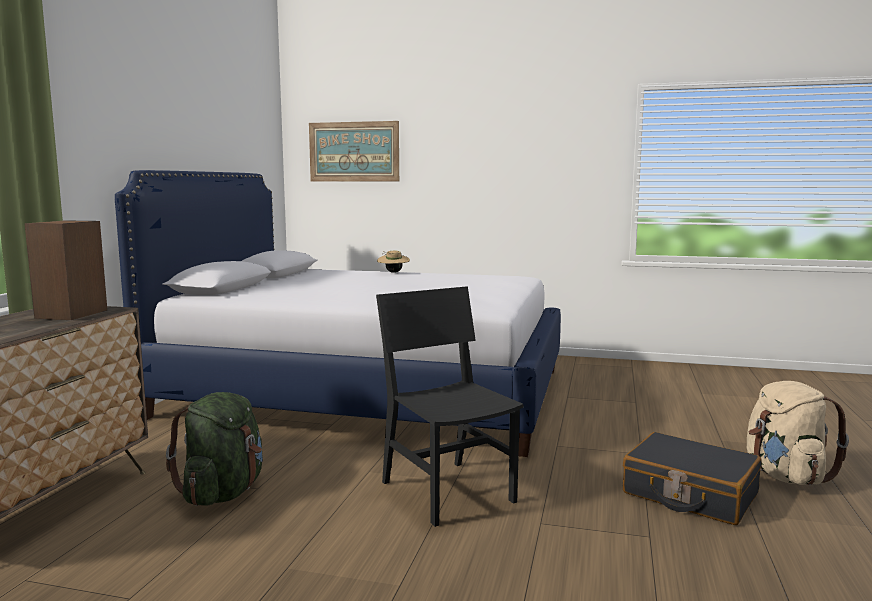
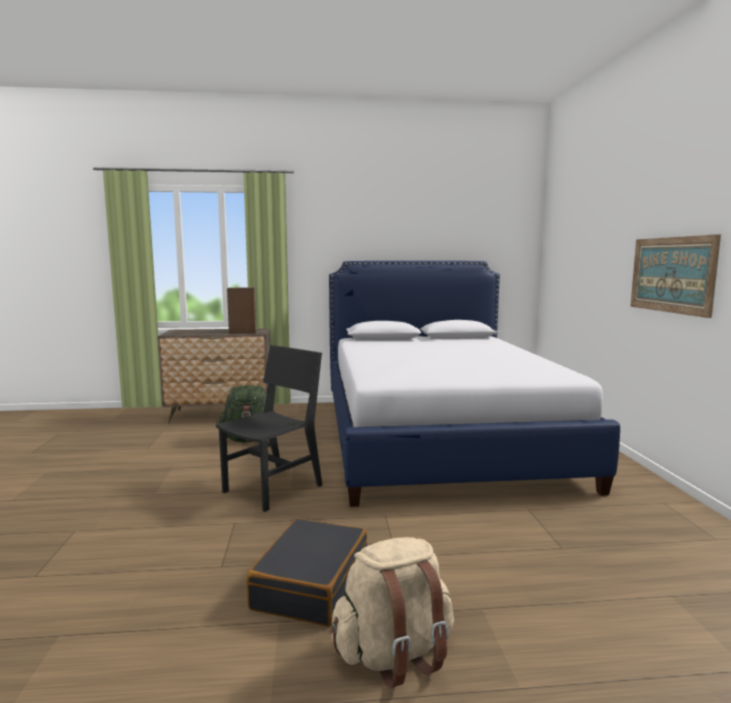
camera: 70 degrees right, 0 degrees up
picture [309,121,399,181] -> picture moved to [631,234,721,318]
beige hat [377,251,410,273] -> none

